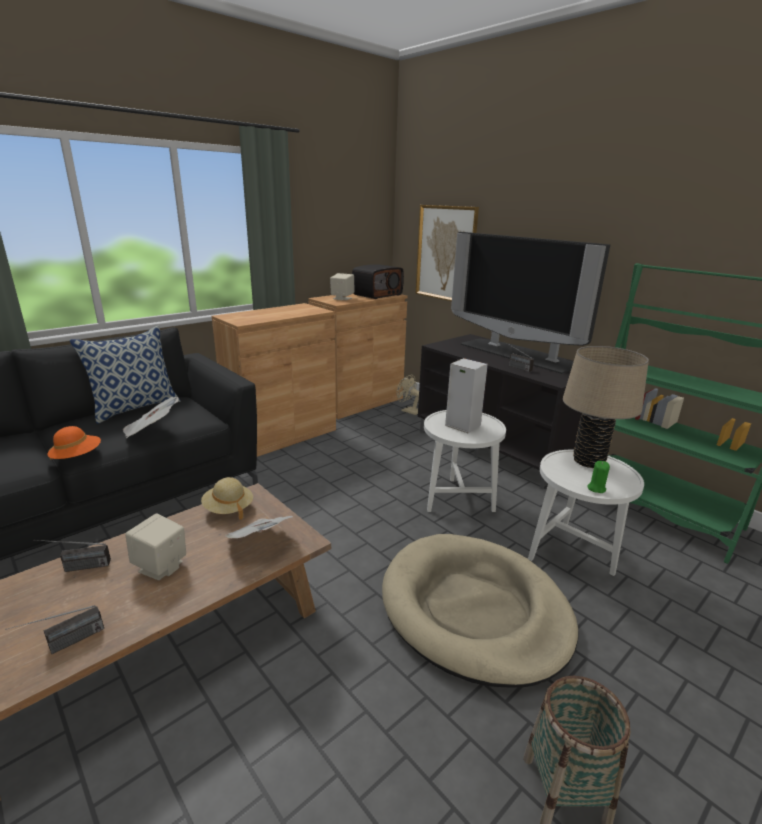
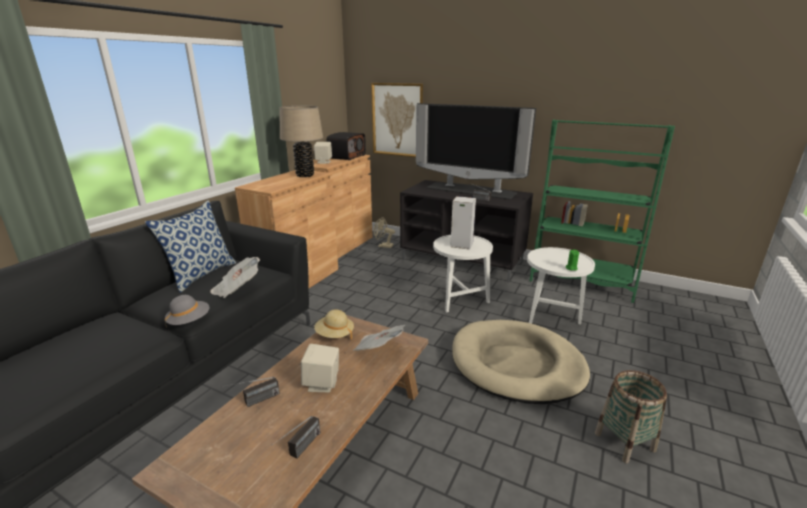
camera: 20 degrees left, 0 degrees up
orange hat [48,426,101,459] -> grey hat [165,295,209,328]
beige table lamp [563,346,649,468] -> beige table lamp moved to [279,106,323,177]

